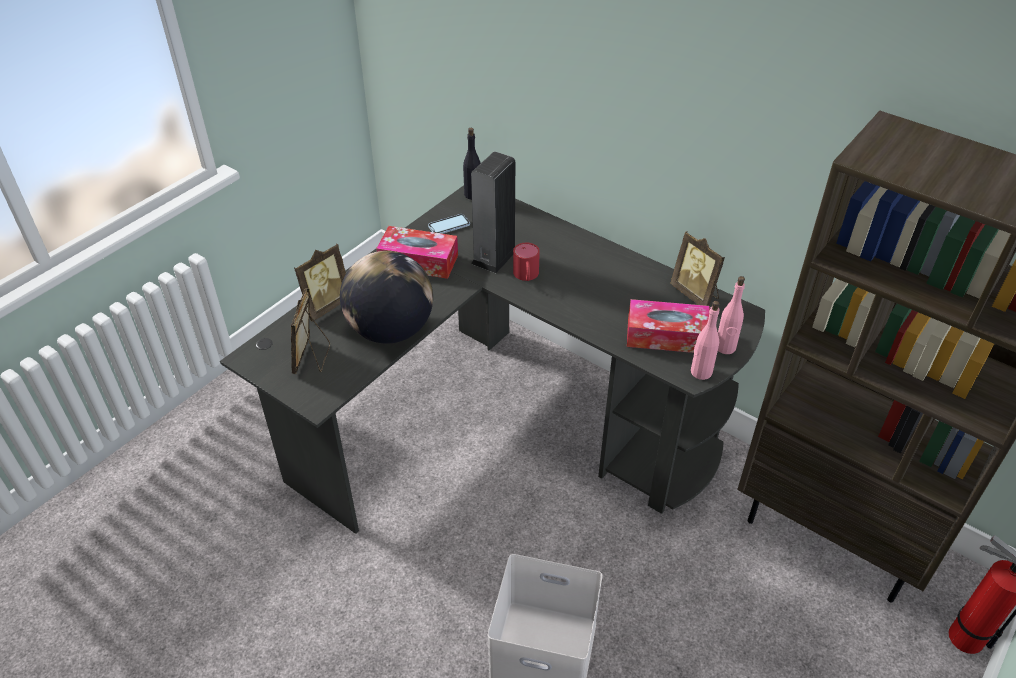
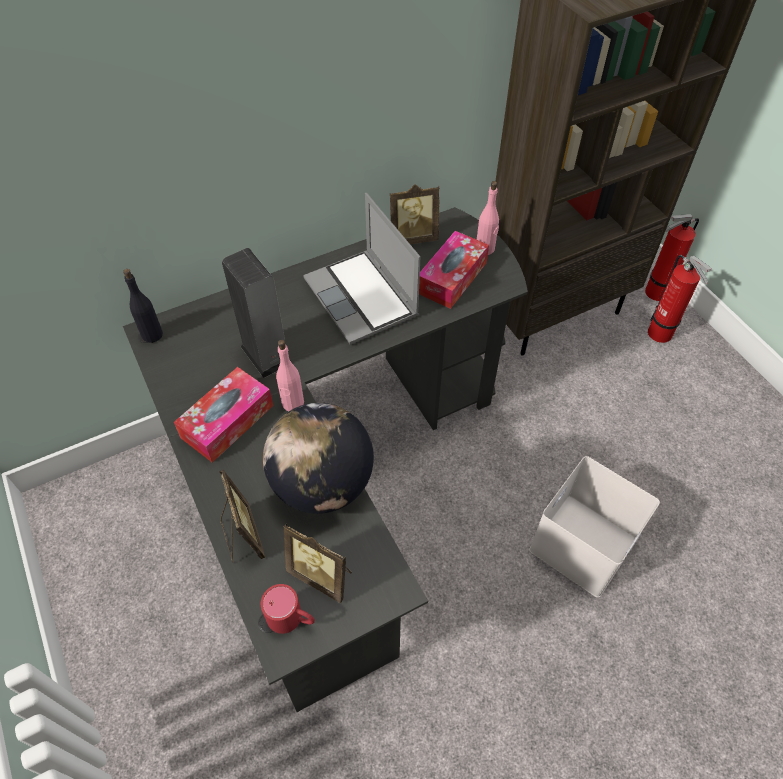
camera: 65 degrees left, 10 degrees up
phone [428,214,470,234] -> none
red mug [513,243,540,281] -> red mug moved to [261,584,315,634]
pink bottle [691,301,720,380] -> pink bottle moved to [276,340,304,411]
none -> laptop [303,193,420,345]
none -> fire extinguisher [648,255,712,343]

